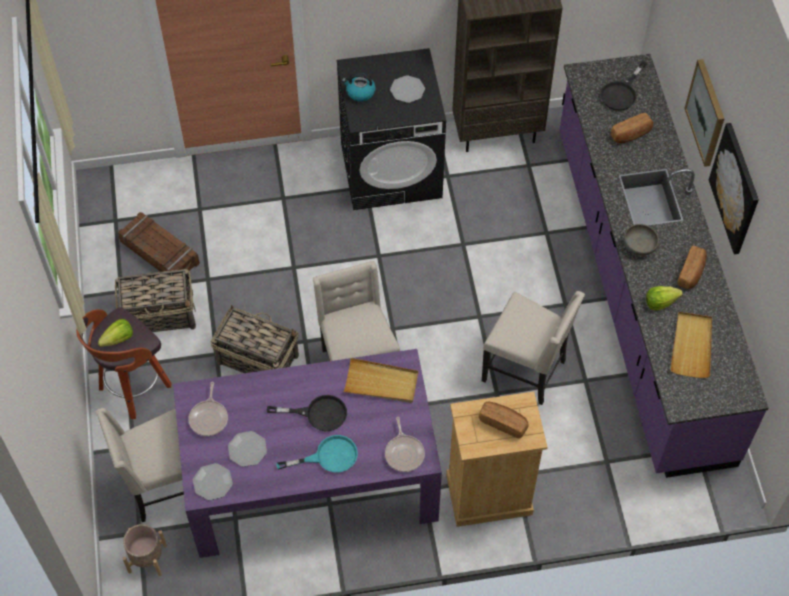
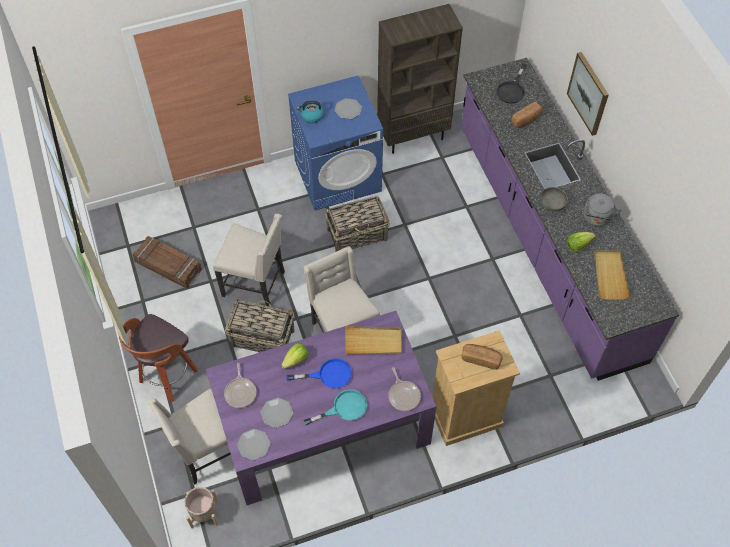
camera: 10 degrees left, 0 degrees up
lettuce [98,319,133,347] -> lettuce moved to [281,343,308,369]
basket [115,269,196,332] -> basket moved to [325,196,390,252]
black frying pan [267,395,347,431] -> blue frying pan [286,358,352,388]
black washing machine [337,48,446,210] -> blue washing machine [288,75,383,210]
beige chair [482,291,585,405] -> beige chair moved to [213,214,285,307]
bread [677,246,707,289] -> grey kettle [583,193,621,227]
picture [709,123,759,254] -> none

